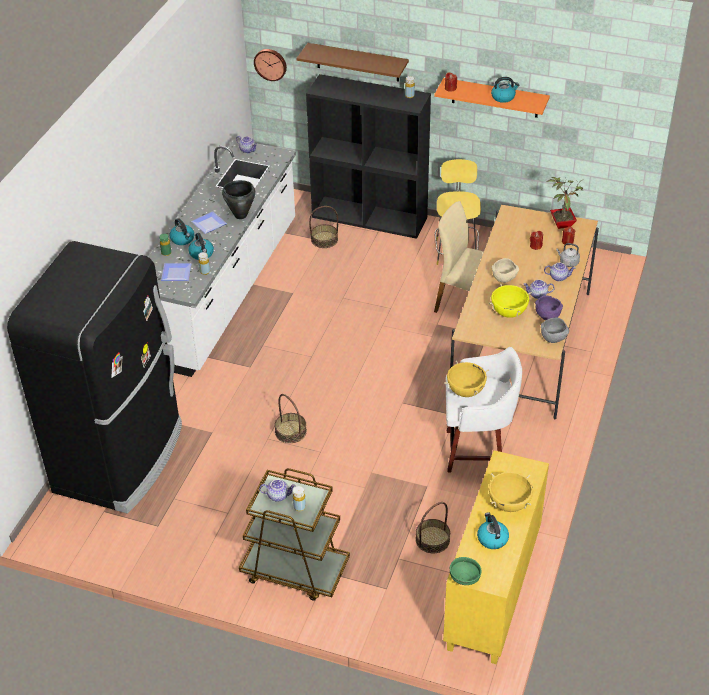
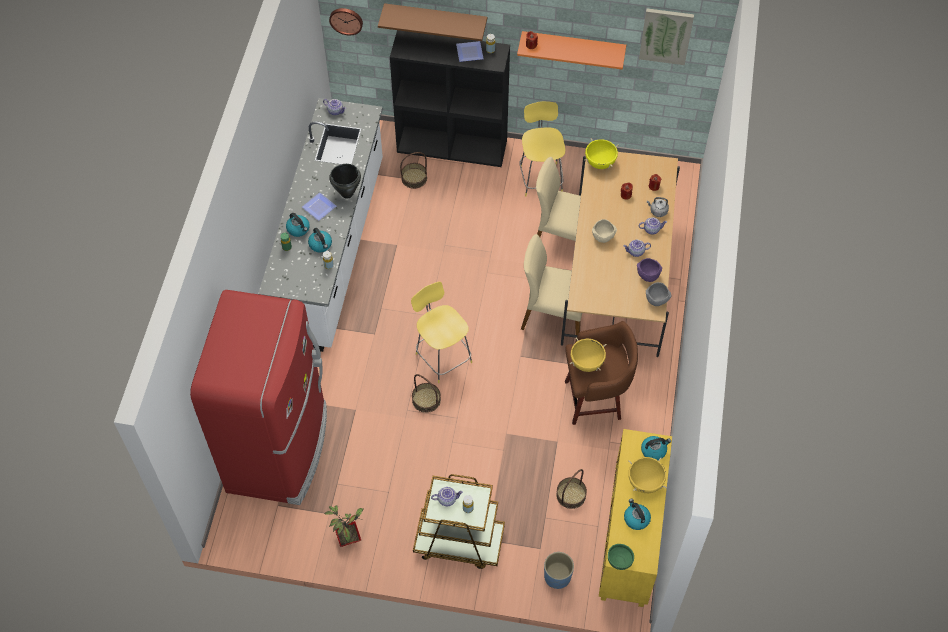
camera: 10 degrees left, 15 degrees up
black fridge [7,241,182,513] -> red fridge [190,290,327,505]
plate [161,263,192,281] -> plate moved to [456,41,484,62]
white stool [446,347,522,472] -> brown stool [565,321,638,425]
yellow cooking pot [489,283,532,318] -> yellow cooking pot moved to [585,138,619,169]
kettle [491,77,520,103] -> kettle moved to [641,436,671,460]
potted plant [547,177,583,229] -> potted plant moved to [324,505,364,547]
none -> yellow stool [411,282,472,383]
none -> beige chair [521,234,582,335]
none -> blue planter [544,552,574,589]
none -> picture [639,8,694,65]

